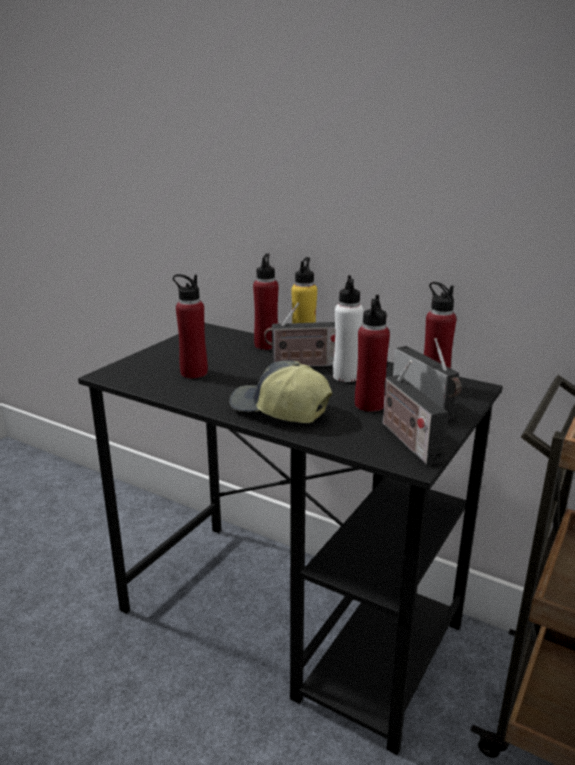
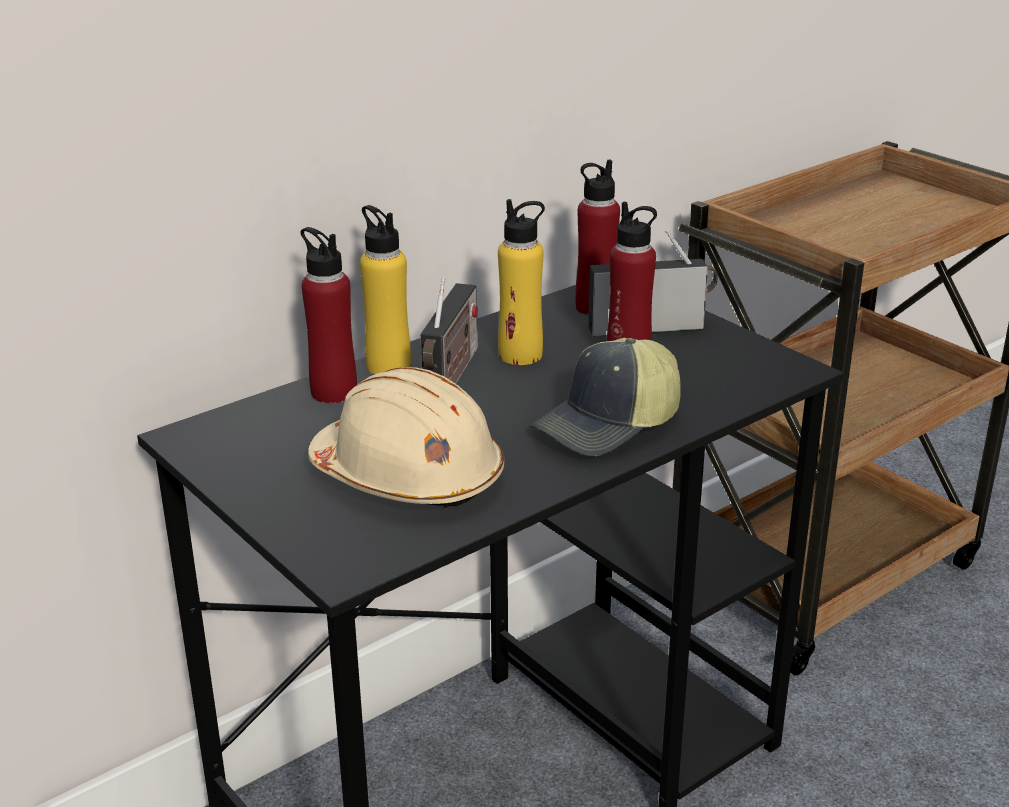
camera: 70 degrees left, 5 degrees up
red bottle [173,274,208,378] -> beige hard hat [308,367,504,508]
white bottle [333,275,364,382] -> yellow bottle [498,199,545,365]
radio [383,360,448,466] -> none

